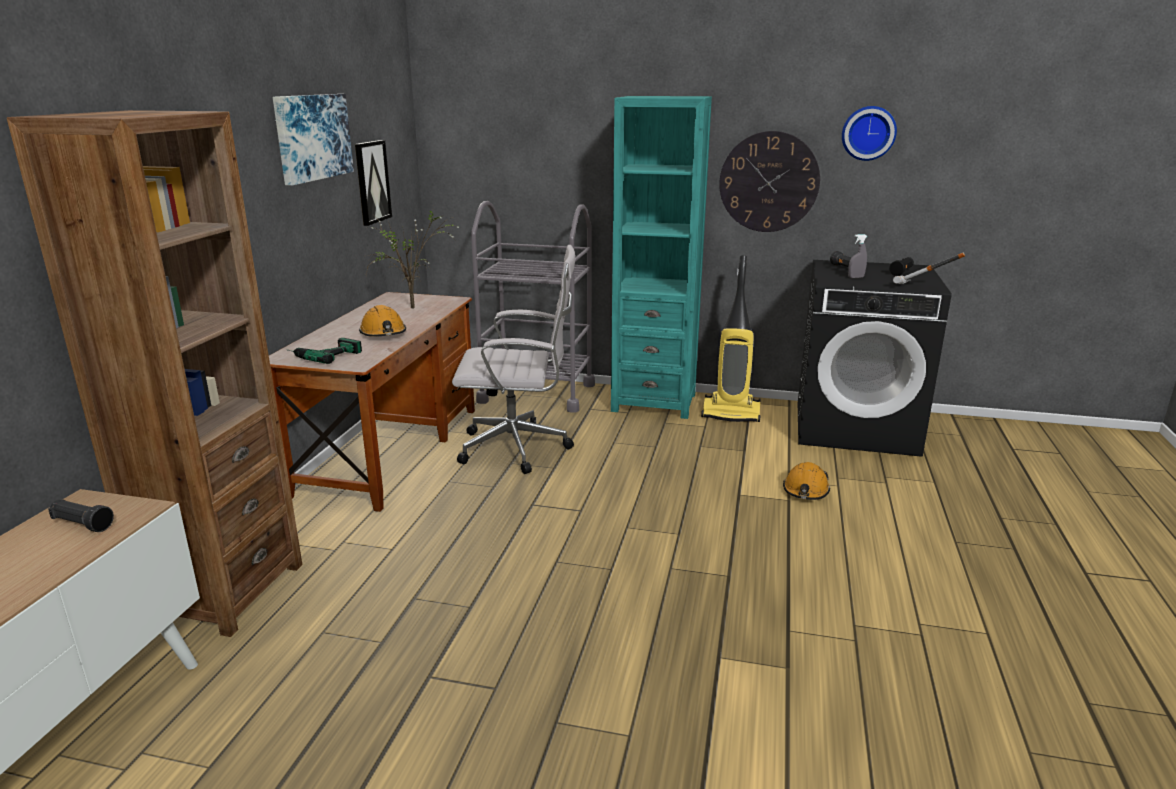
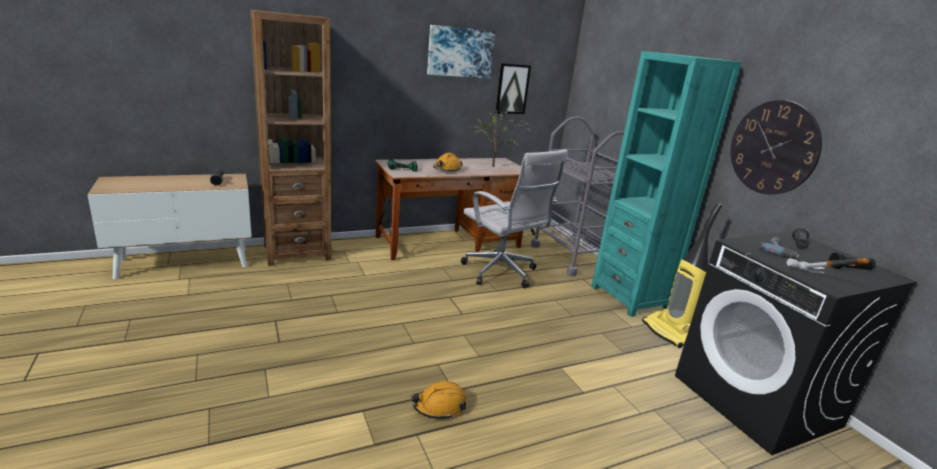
camera: 50 degrees right, 0 degrees up
orange hard hat [783,462,830,500] -> orange hard hat moved to [411,381,467,420]
wall clock [842,106,897,161] -> none
grey spray bottle [848,234,867,278] -> power drill [759,237,799,259]

